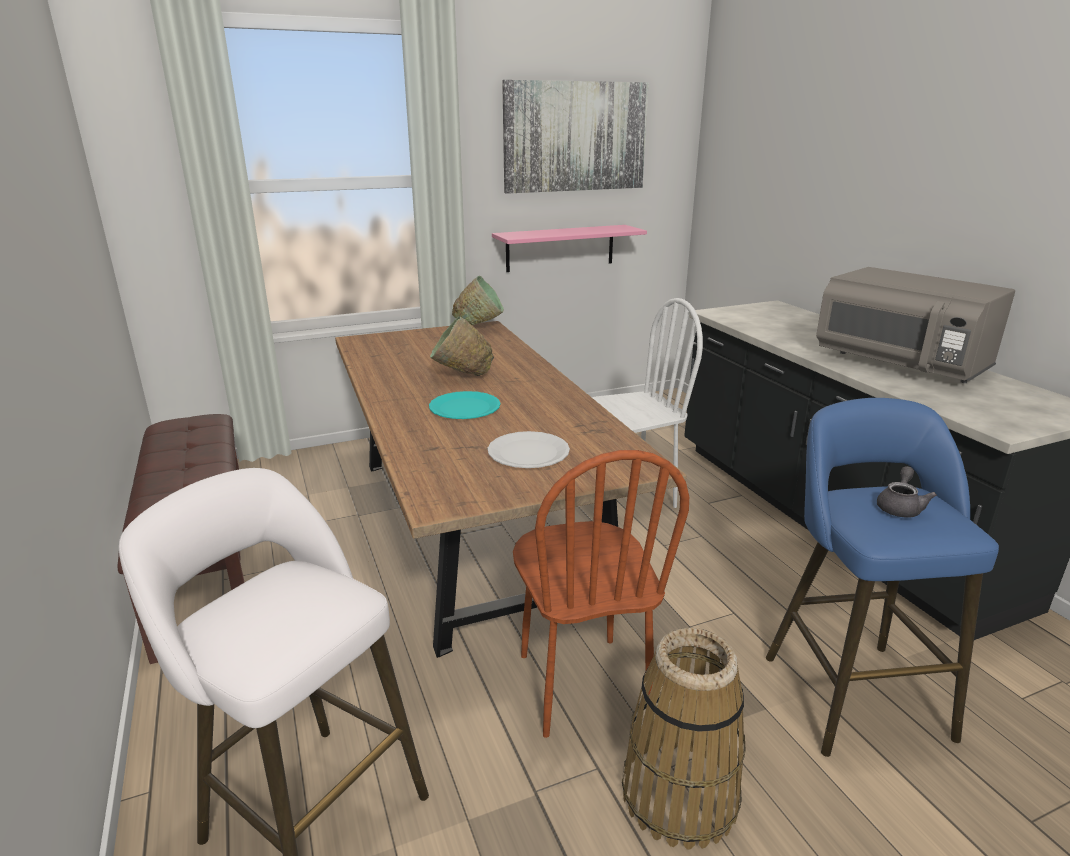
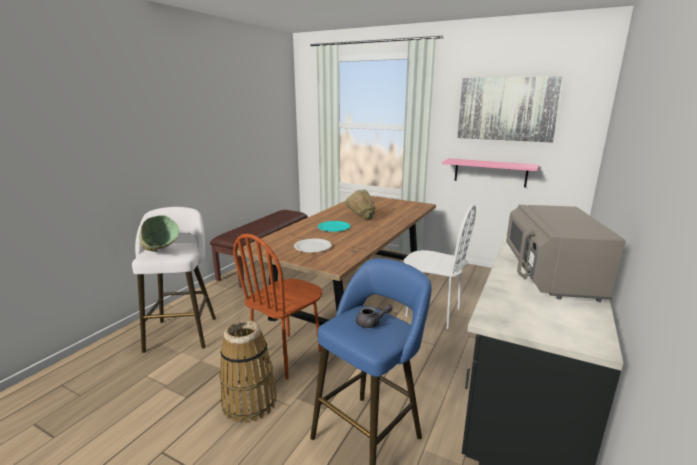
camera: 50 degrees right, 5 degrees down
green bowl [452,276,504,325] -> green bowl moved to [139,215,179,252]

